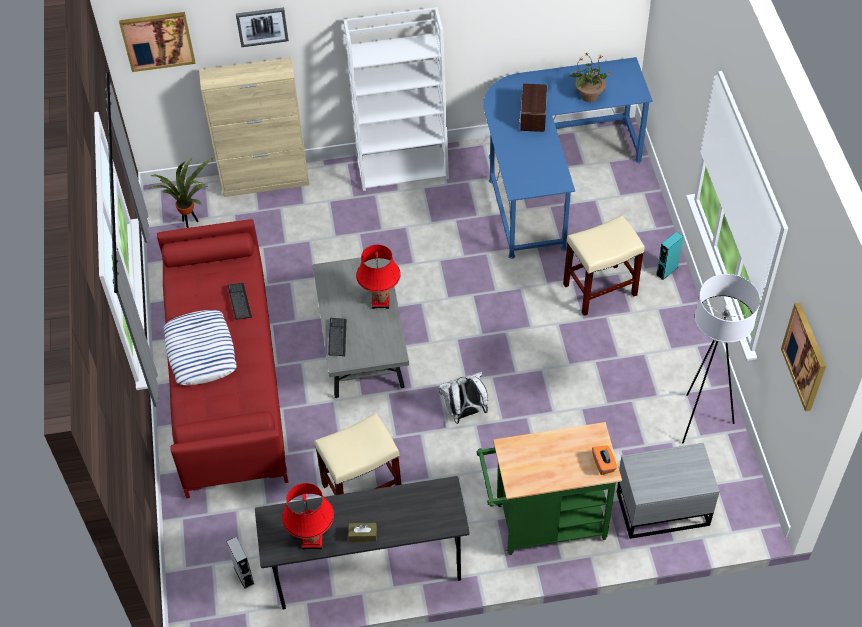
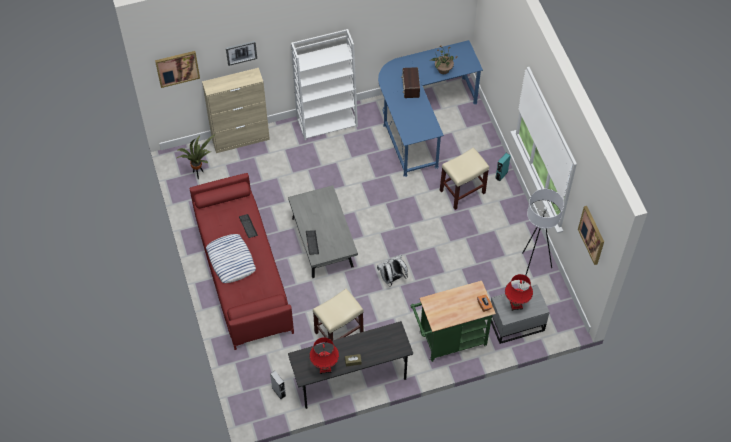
camera: 10 degrees left, 5 degrees up
red table lamp [356,245,401,309] -> red table lamp moved to [505,274,533,311]

